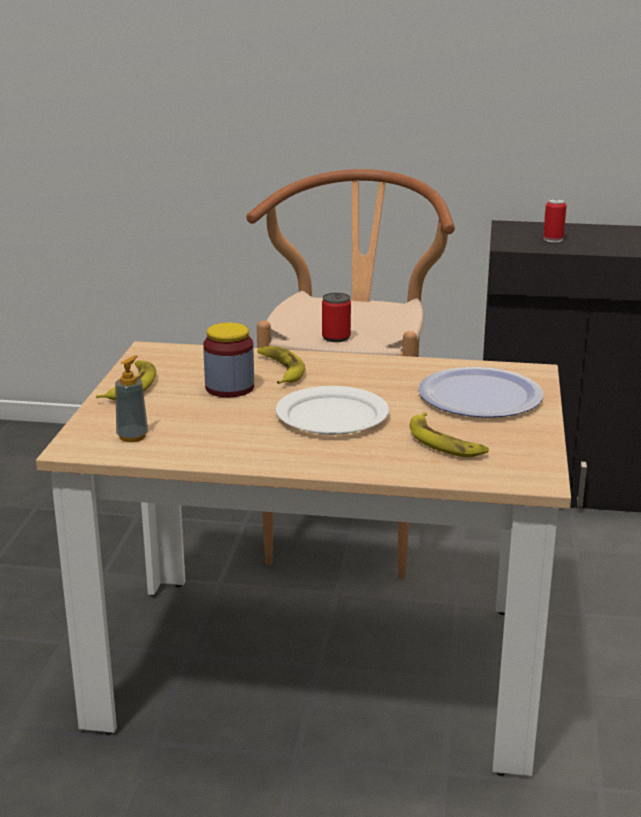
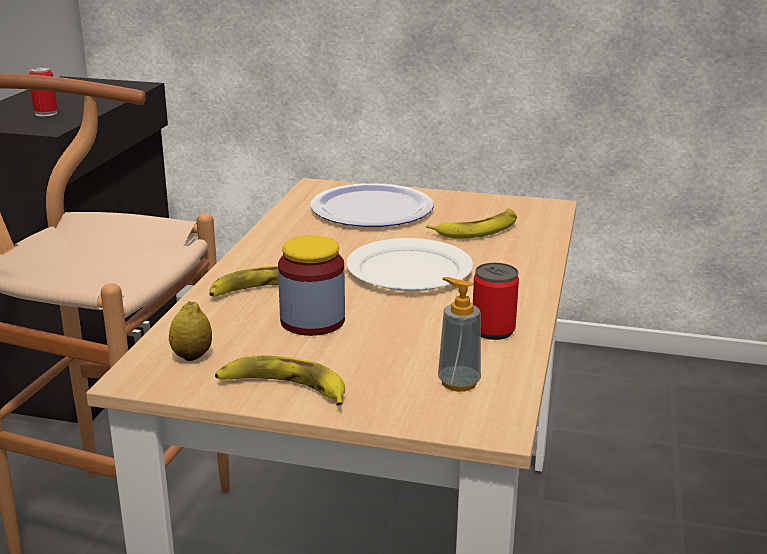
camera: 85 degrees left, 0 degrees up
can [322,293,351,342] -> can moved to [473,263,519,340]
none -> lemon [169,301,212,361]

